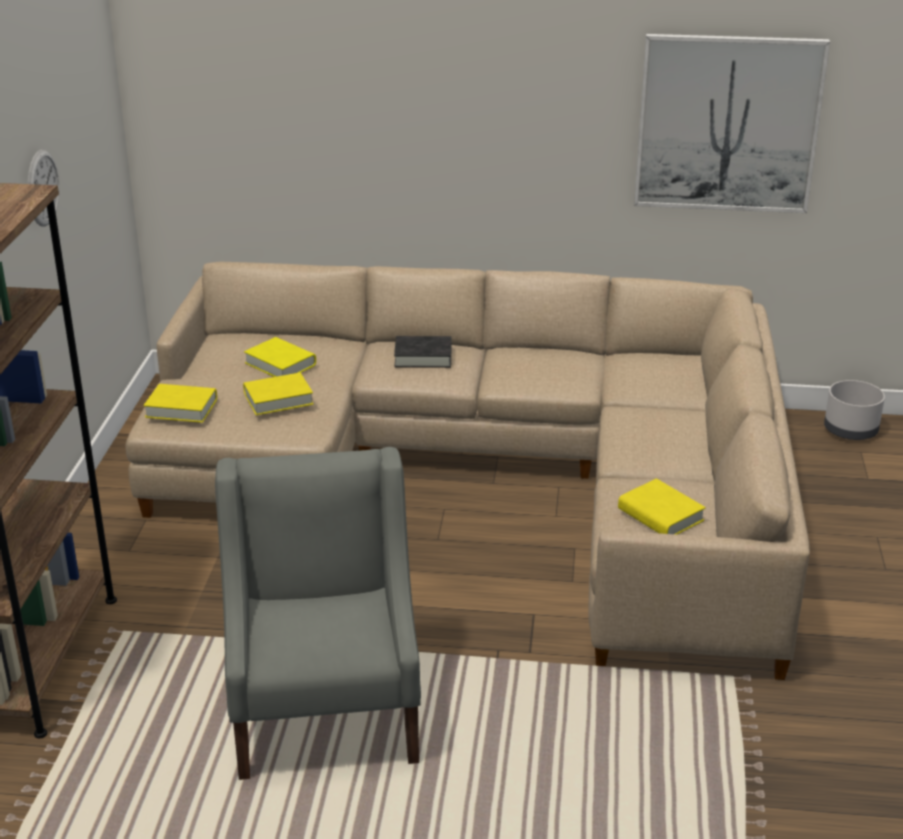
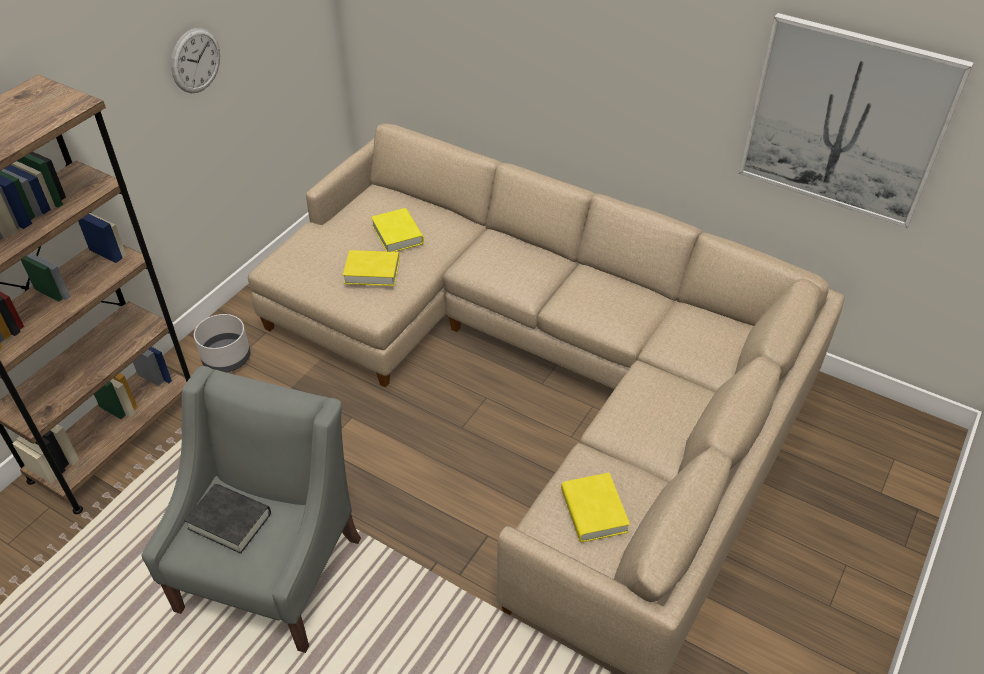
camera: 25 degrees right, 15 degrees up
yellow book [144,384,217,423] -> none
black book [394,336,452,368] -> black book moved to [184,484,271,554]
grey planter [824,380,885,440] -> grey planter moved to [194,314,250,373]

